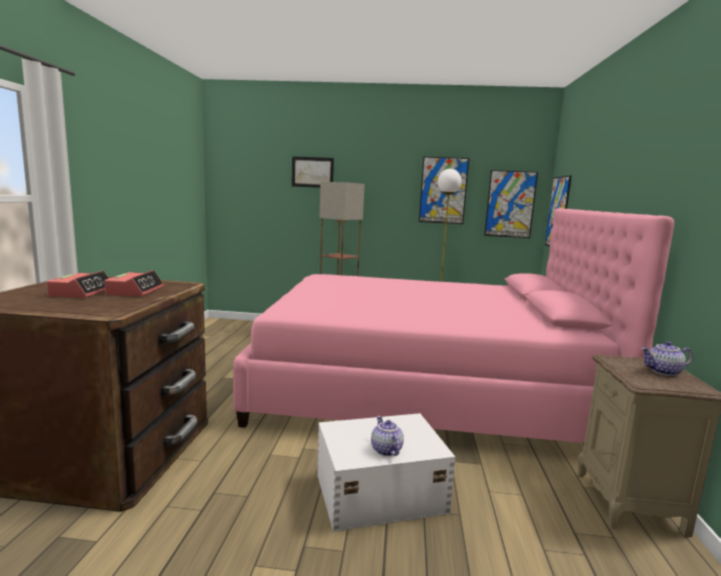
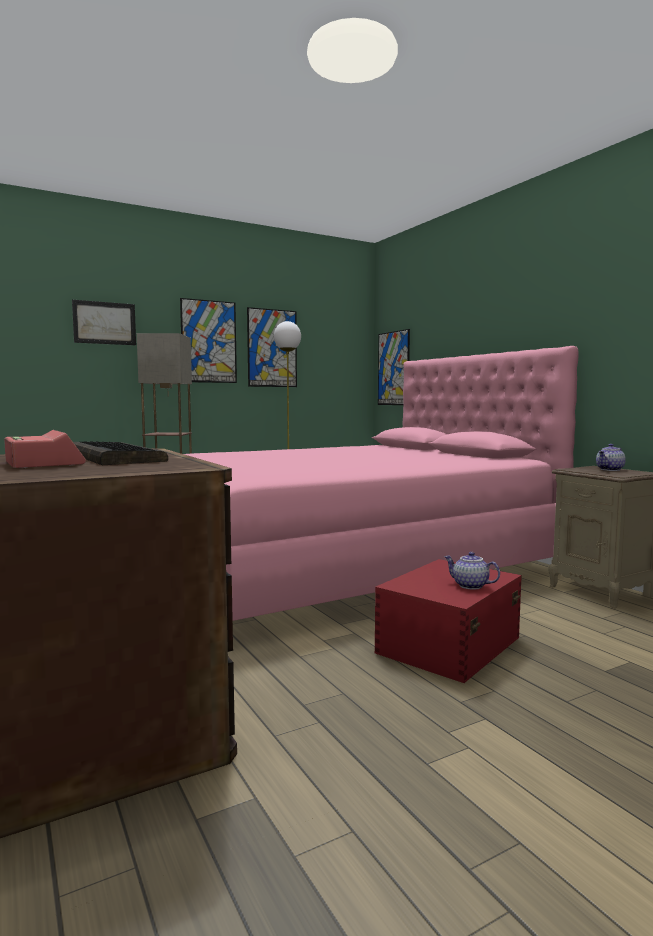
camera: 35 degrees left, 5 degrees down
alarm clock [104,270,164,296] -> keyboard [73,441,168,465]
white storage box [317,413,456,532] -> red storage box [375,559,522,683]
picture [484,170,538,238] -> picture moved to [180,298,237,383]

